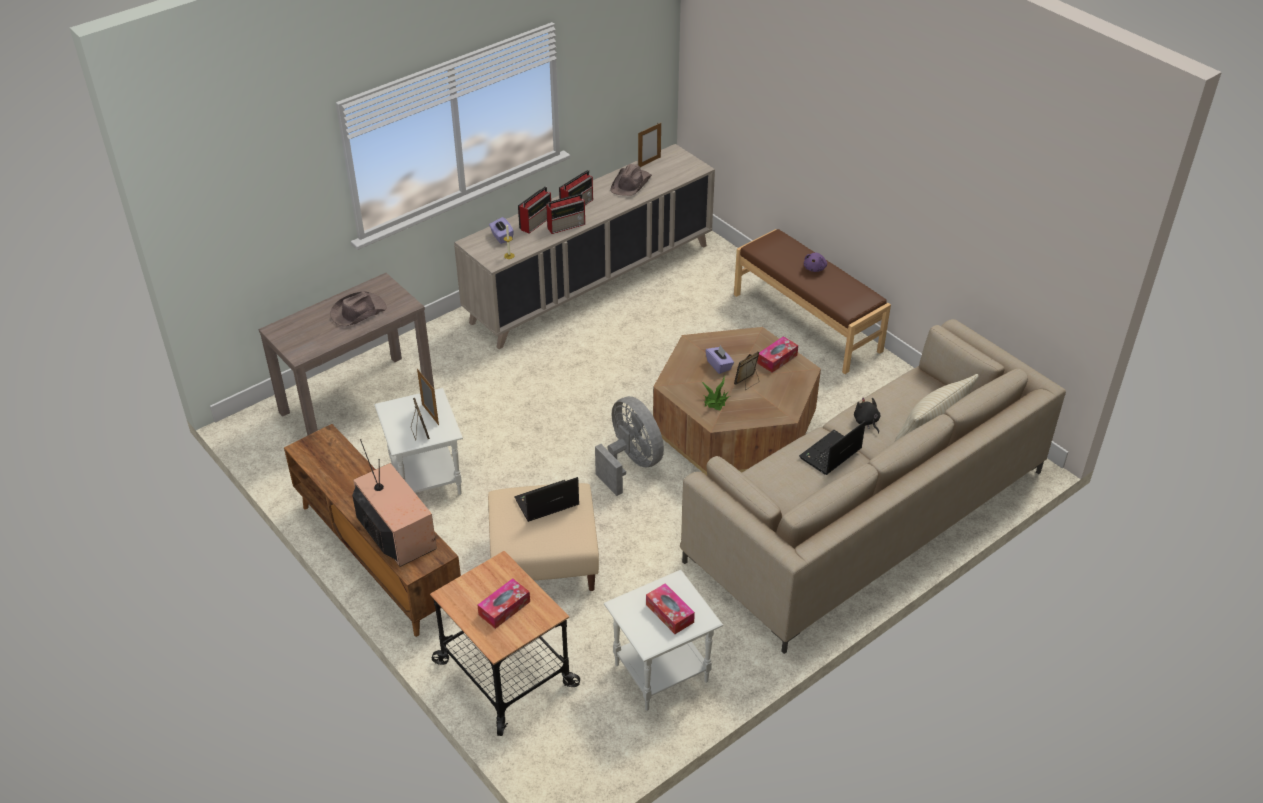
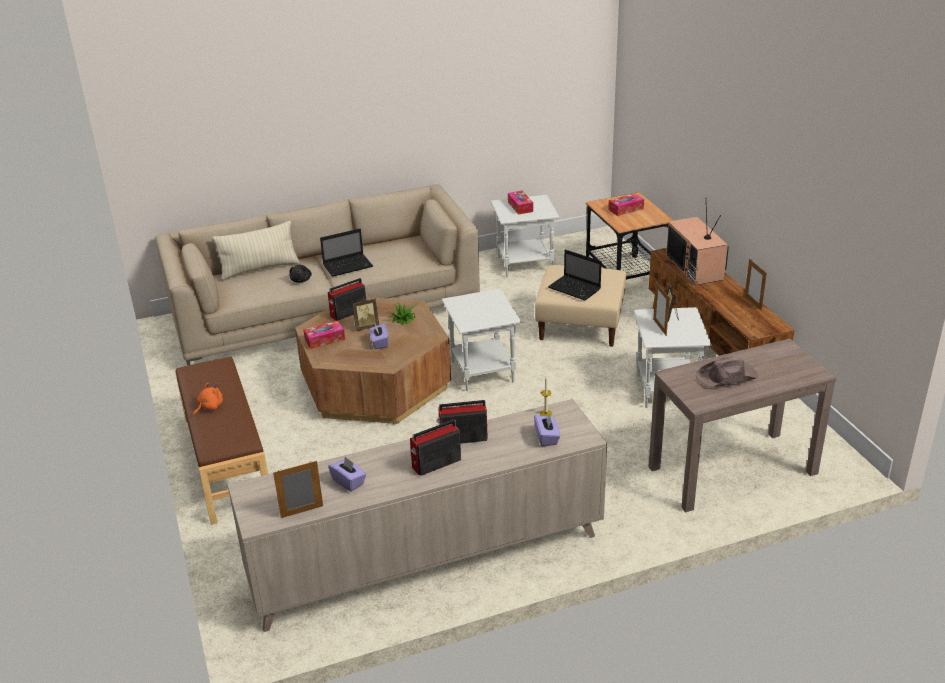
camera: 160 degrees left, 10 degrees down
laptop [514,477,579,522] -> laptop turned 45 degrees clockwise [548,250,602,300]
radio [518,186,551,234] -> radio moved to [328,278,366,321]
grey fan [595,396,664,496] -> white side table [442,289,522,391]
brown hat [610,164,652,196] -> purple tissue box [328,457,366,492]
purple plush toy [804,253,827,272] -> orange plush toy [193,383,223,416]
none -> picture frame [745,259,767,311]

